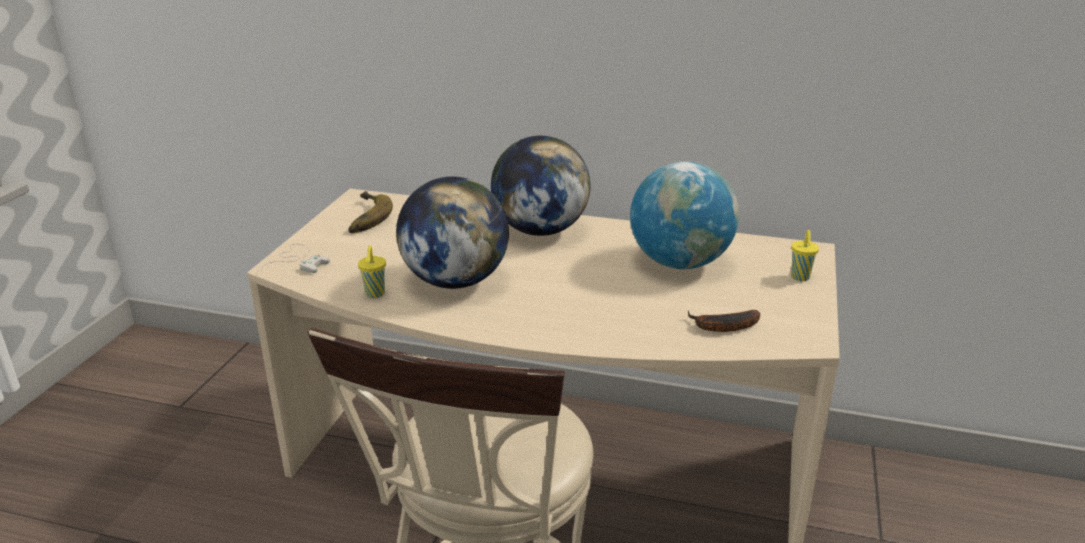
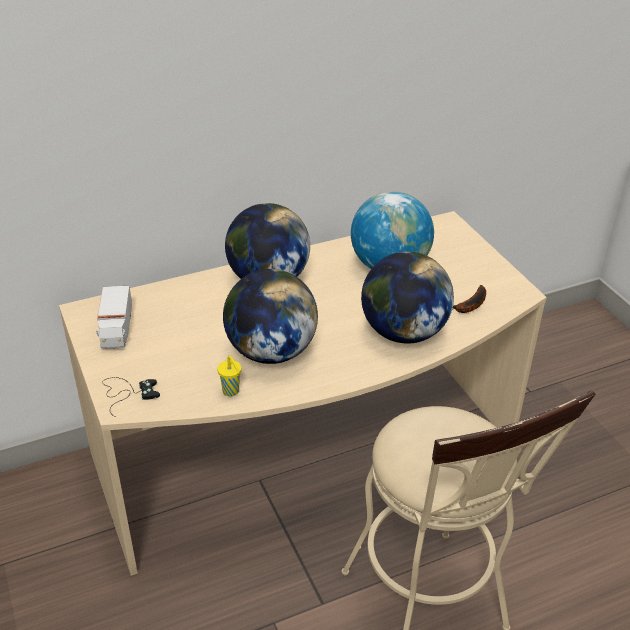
camera: 40 degrees left, 10 degrees up
white game controller [261,244,330,273] -> black game controller [102,377,160,417]
banana [348,191,393,233] -> toy truck [96,286,132,349]
yellow cup [791,230,819,281] -> none
none -> globe [361,251,454,344]

